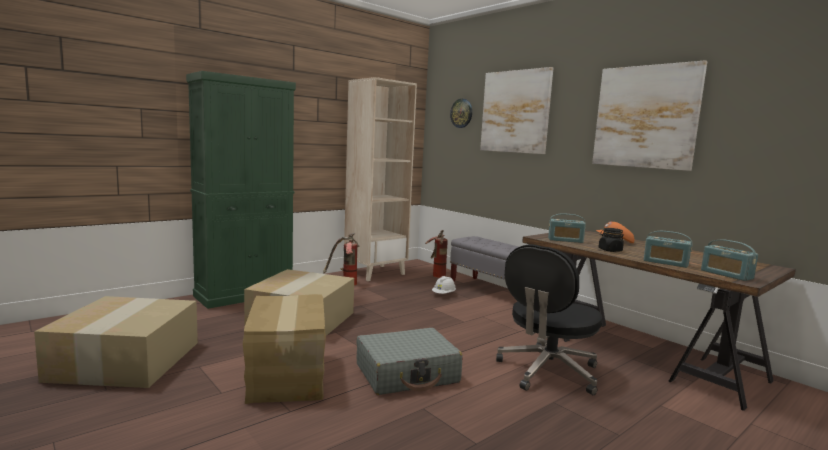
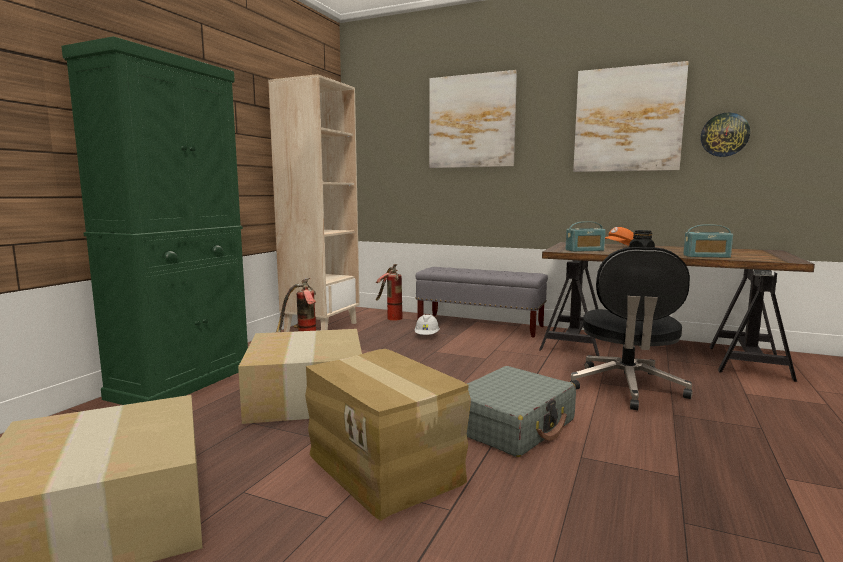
camera: 25 degrees left, 0 degrees up
wall clock [450,99,472,128] -> wall clock moved to [701,113,750,157]
radio [701,239,758,281] -> none

